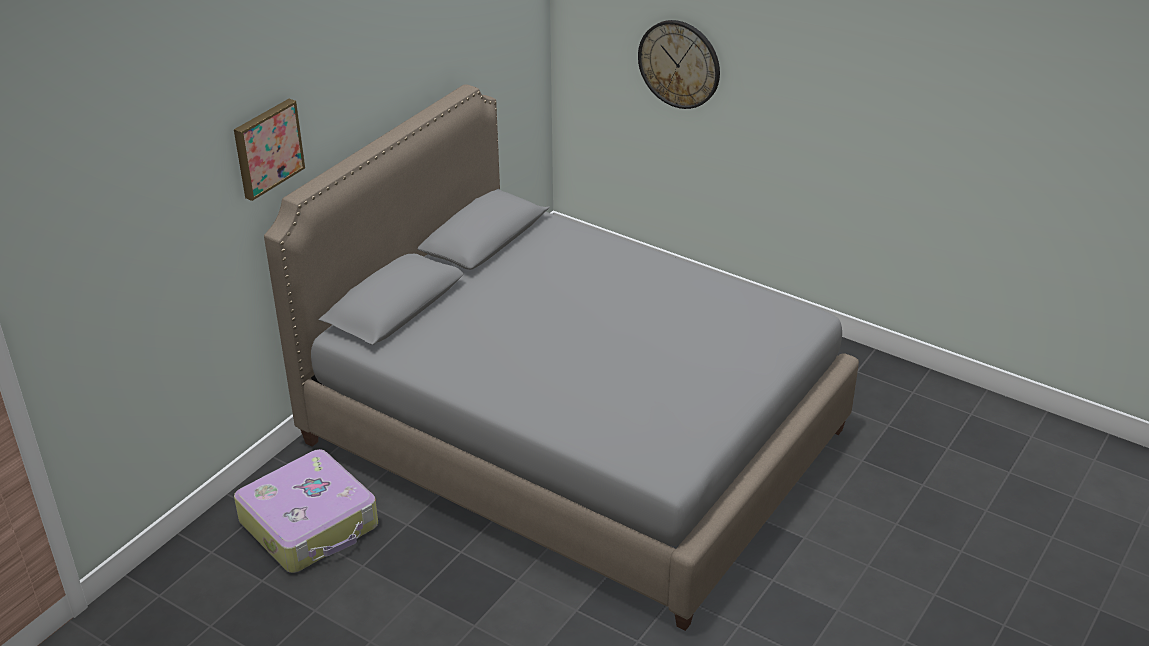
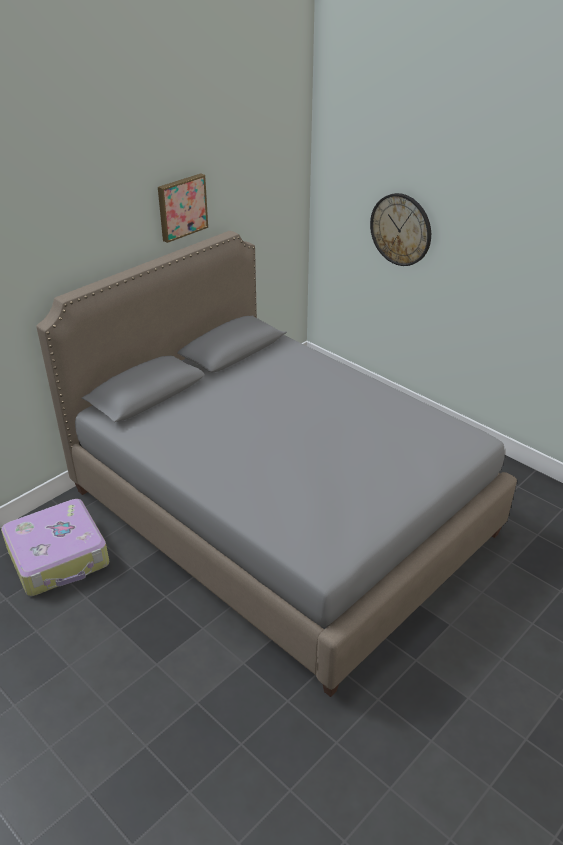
camera: 10 degrees right, 0 degrees up
picture [234,99,305,201] -> picture moved to [158,173,208,243]

